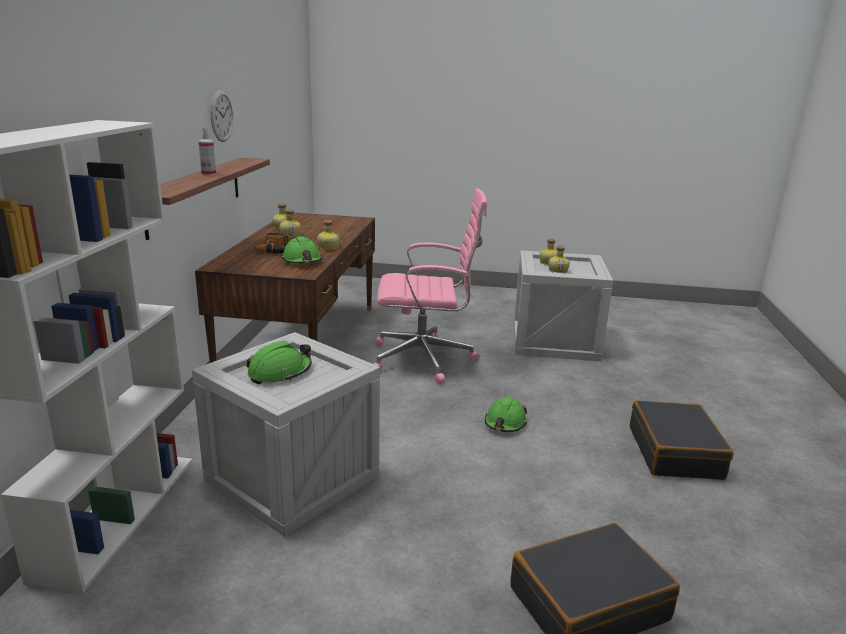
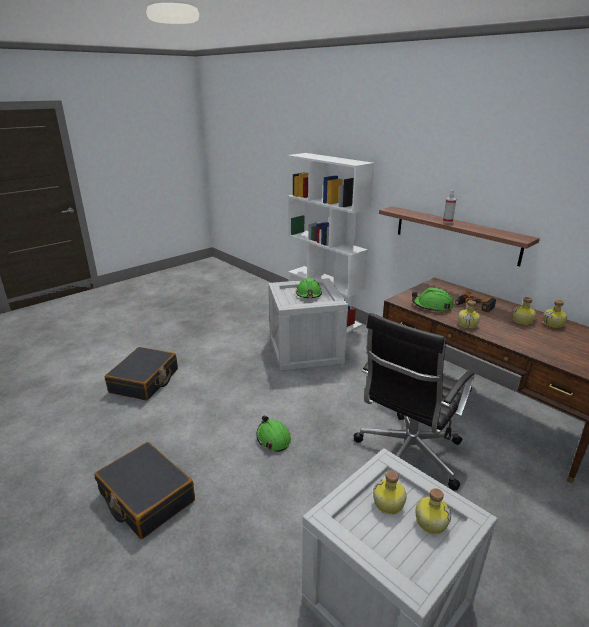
camera: 130 degrees right, 5 degrees up
wall clock [211,90,233,142] -> none
pink office chair [374,188,487,384] -> black office chair [354,313,474,491]

